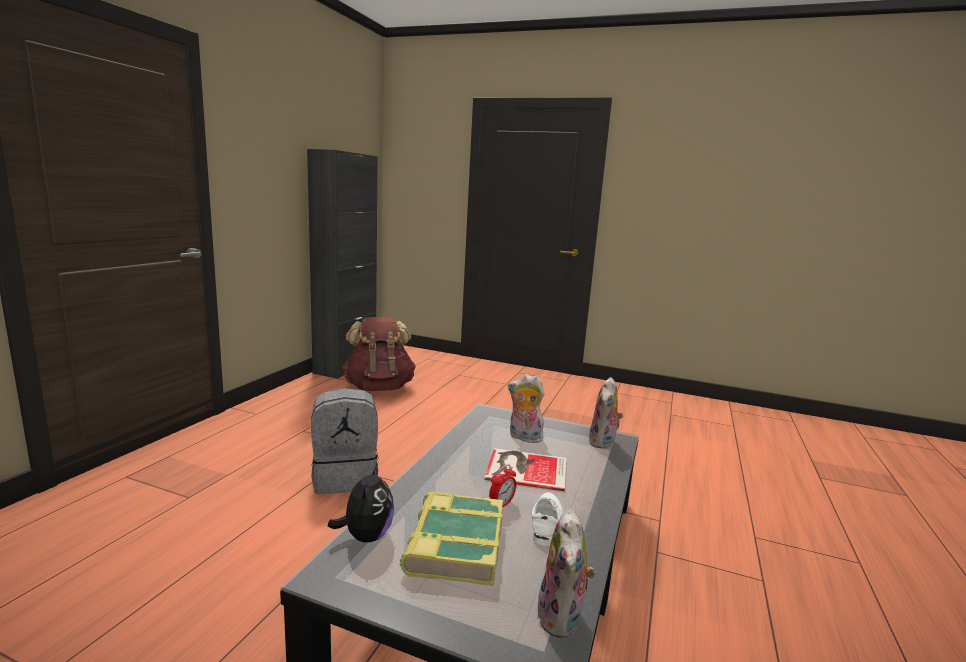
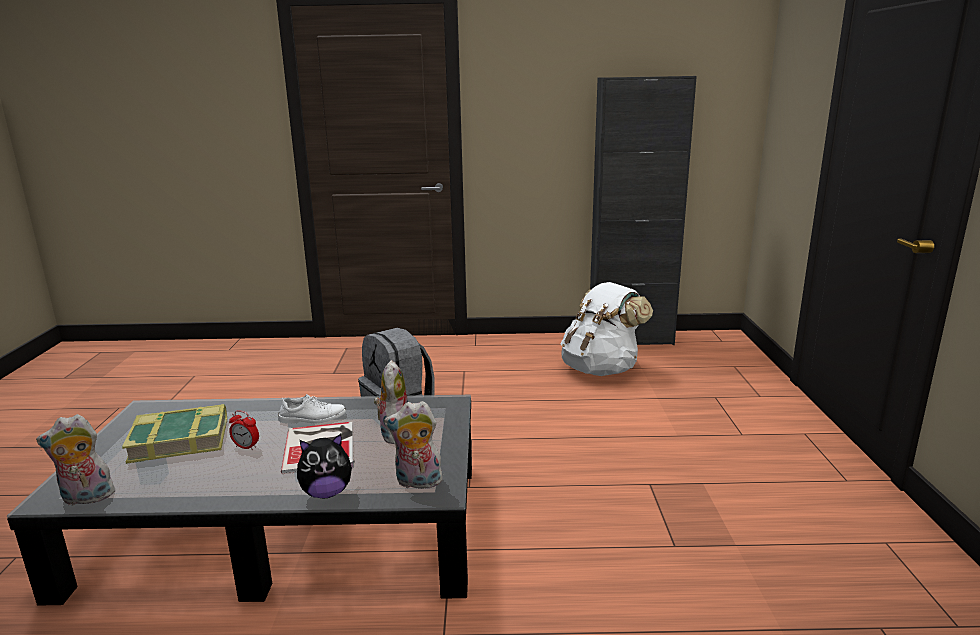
camera: 70 degrees right, 5 degrees up
plush toy [328,463,394,542] -> plush toy moved to [297,434,354,498]
brown backpack [342,317,416,391] -> white backpack [561,282,653,376]
white shoe [532,493,563,545] -> white shoe moved to [278,394,346,424]

